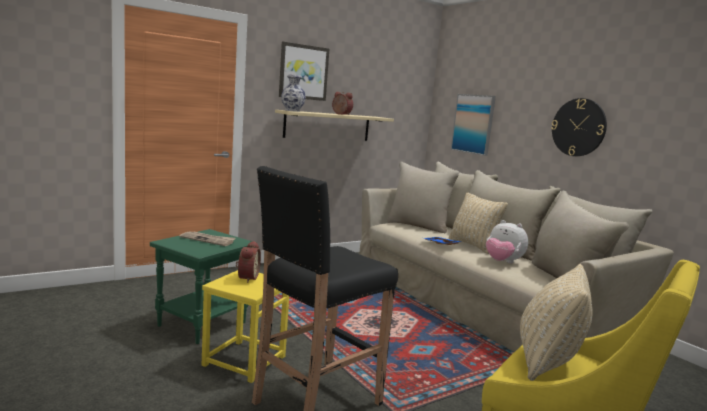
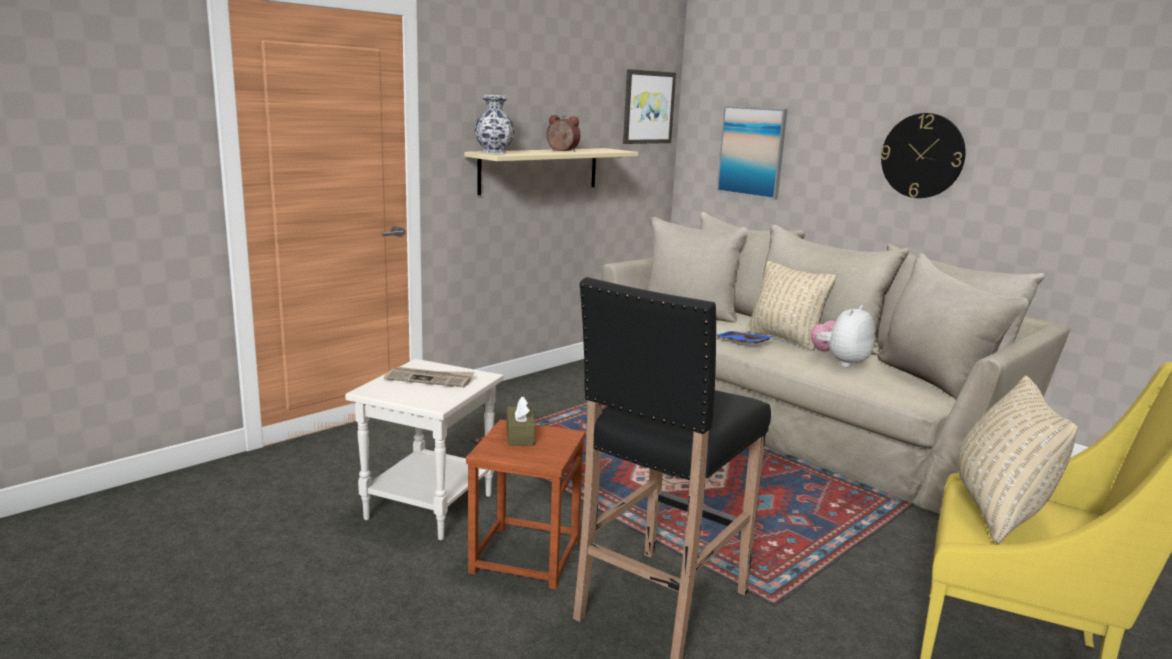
camera: 10 degrees left, 5 degrees up
green side table [150,229,253,344] -> white side table [345,359,504,540]
yellow stool [202,270,289,383] -> brown stool [466,420,586,590]
alarm clock [236,241,261,283] -> brown tissue box [507,396,535,446]
picture [279,42,329,101] -> picture moved to [623,69,676,144]
plush toy [486,220,528,263] -> plush toy turned 105 degrees clockwise [811,305,875,367]

